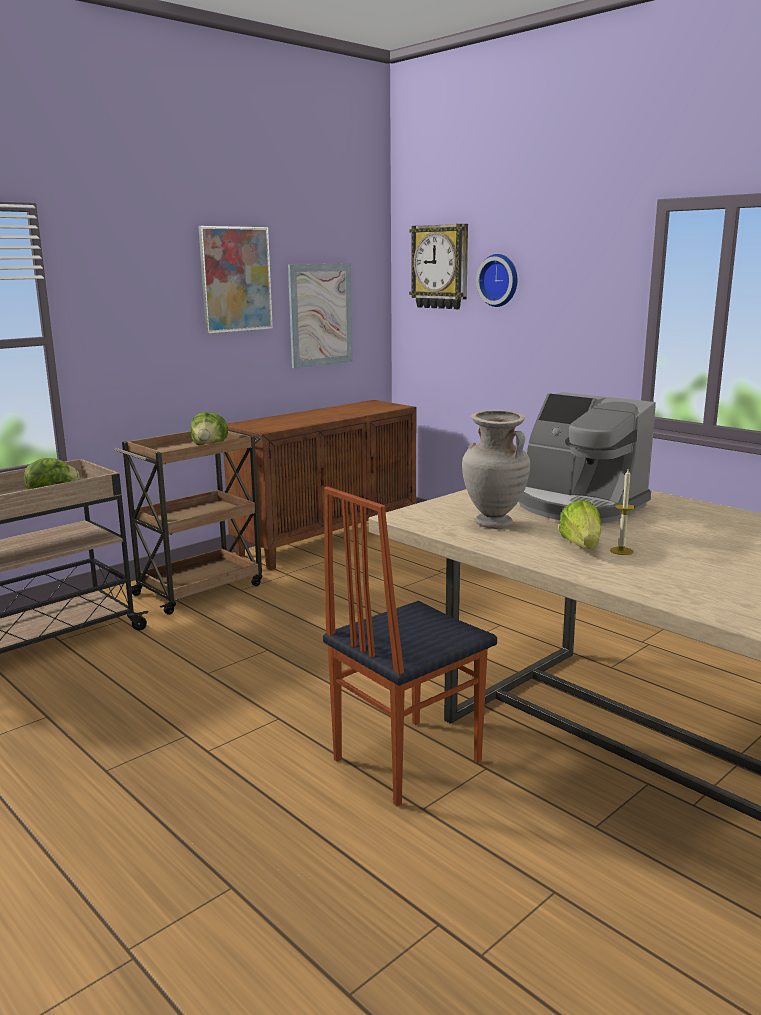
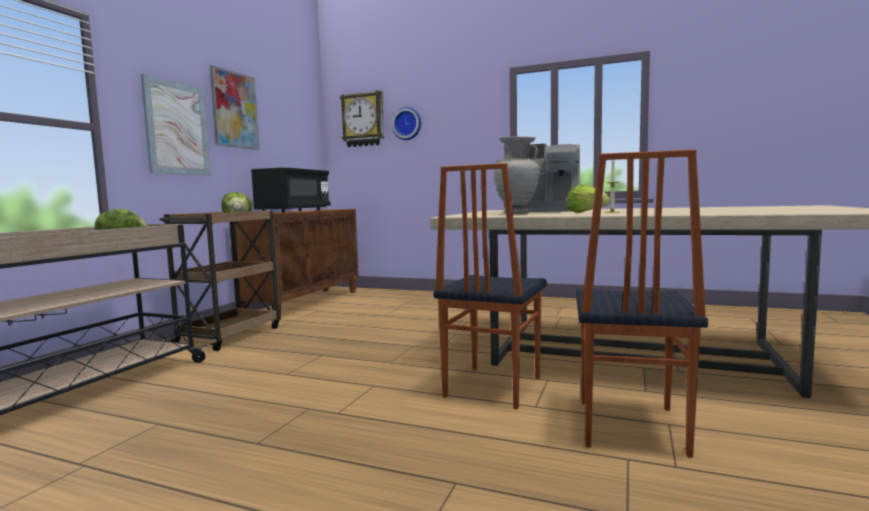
camera: 25 degrees left, 10 degrees down
picture [288,263,353,368] -> picture moved to [141,74,211,175]
none -> black microwave [251,167,331,213]
none -> chair [576,149,708,458]

